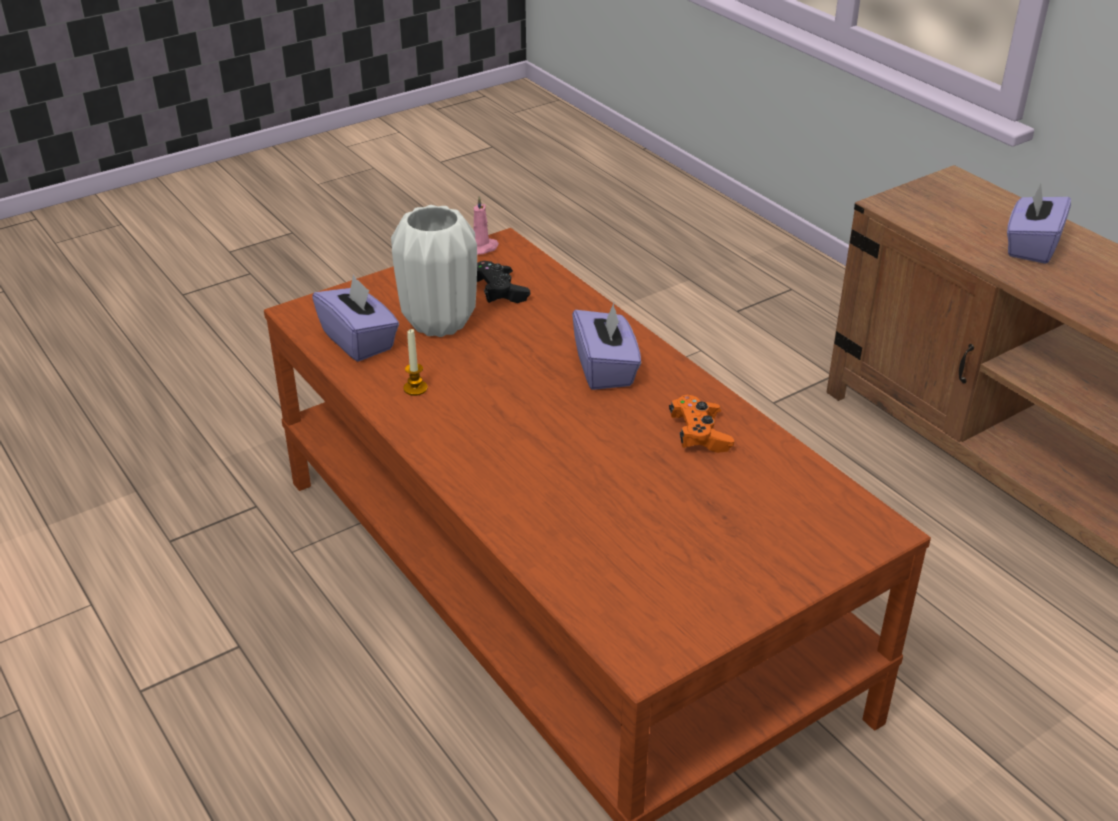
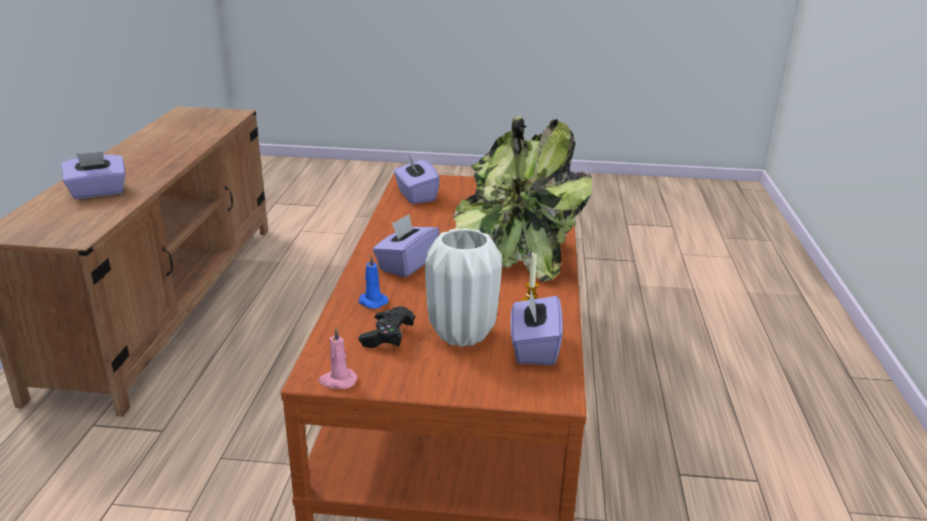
camera: 140 degrees left, 10 degrees down
orange game controller [669,395,734,453] -> none
none -> blue candle [359,255,388,309]
none -> purple tissue box [394,155,440,204]
none -> potted plant [453,115,592,282]

